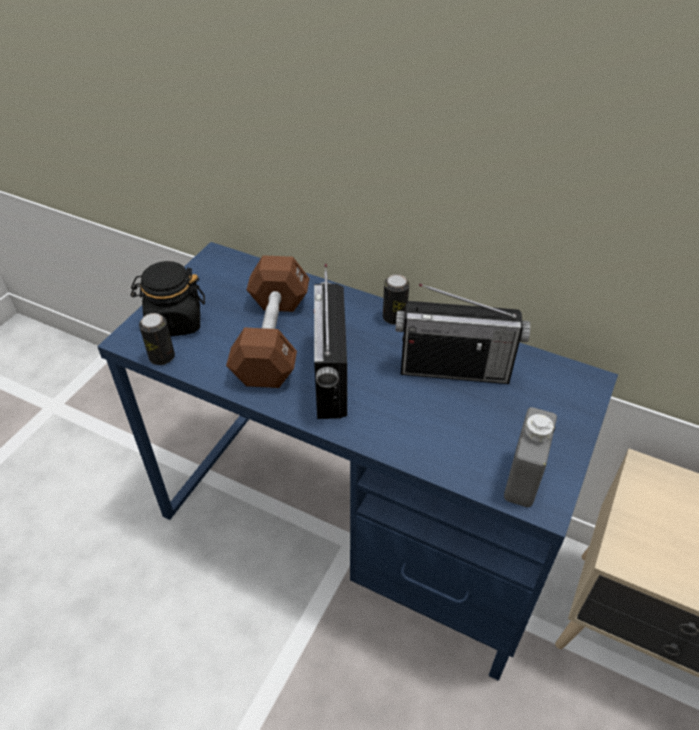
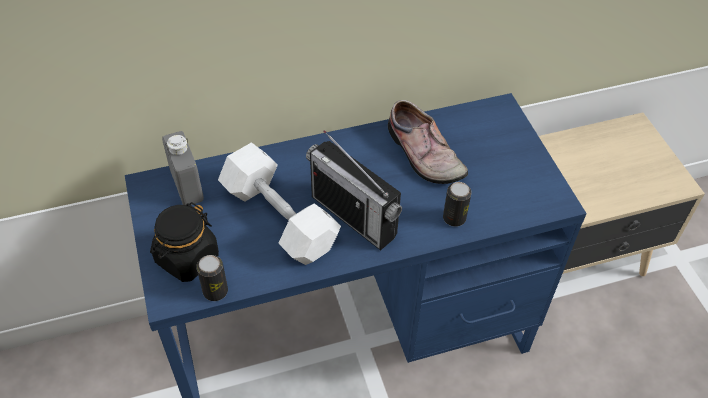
camera: 45 degrees left, 5 degrees up
brown dumbbell [226,255,309,388] -> white dumbbell [218,142,341,265]
can [383,274,409,325] -> can moved to [443,182,472,227]
radio [395,283,530,384] -> shoe [388,100,468,184]
grey bottle [504,407,557,507] -> grey bottle moved to [162,131,204,205]

